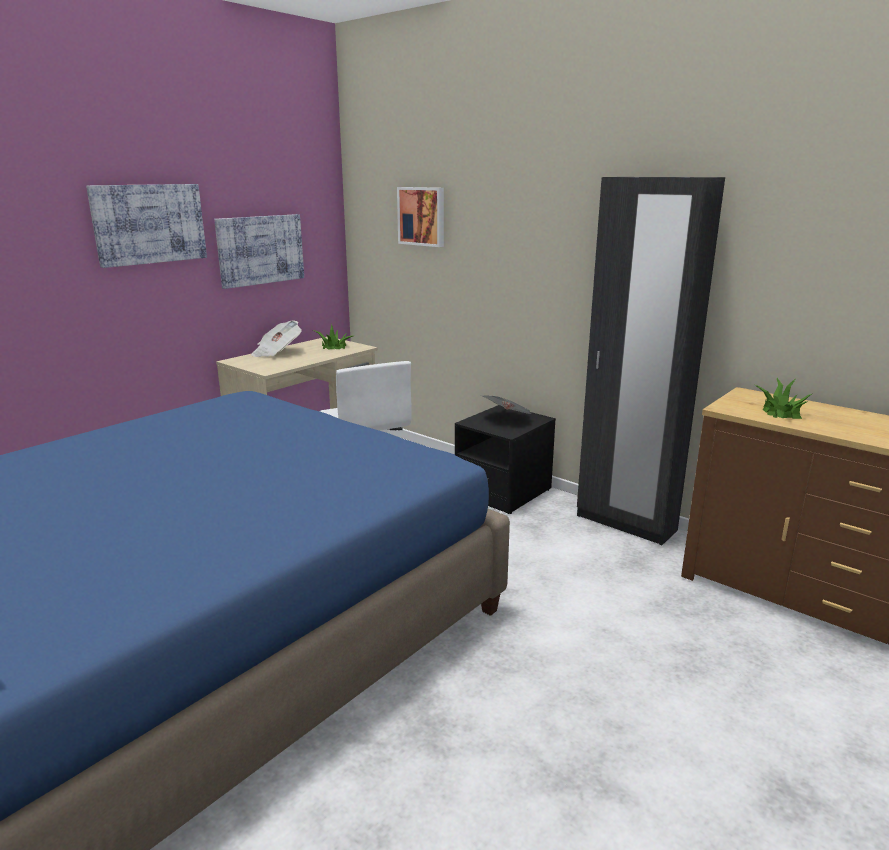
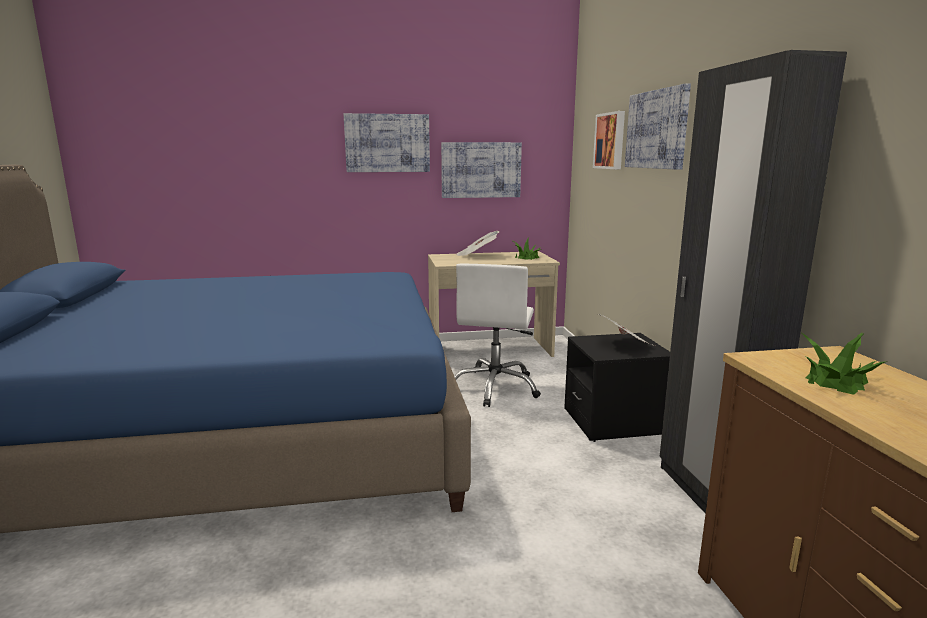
camera: 40 degrees right, 5 degrees down
none -> picture [625,83,691,170]

